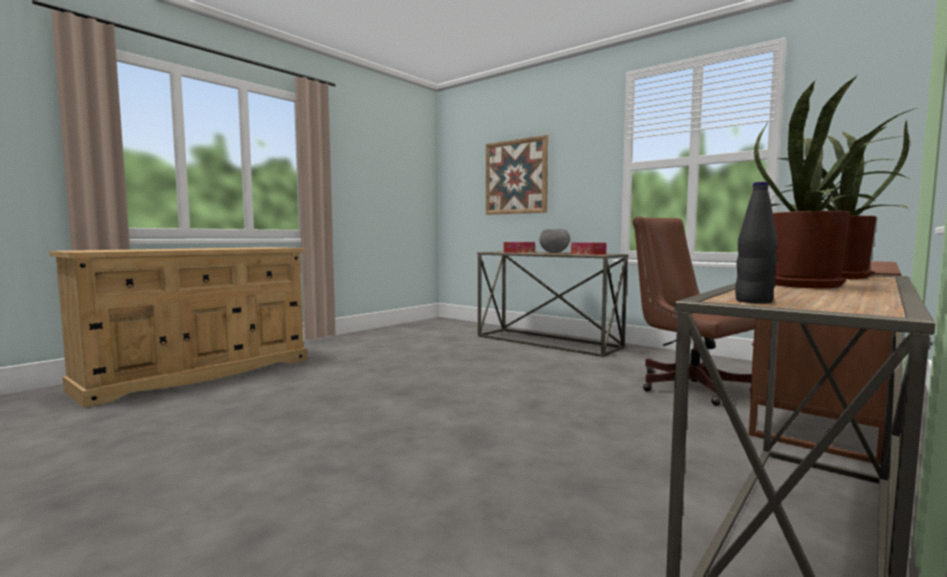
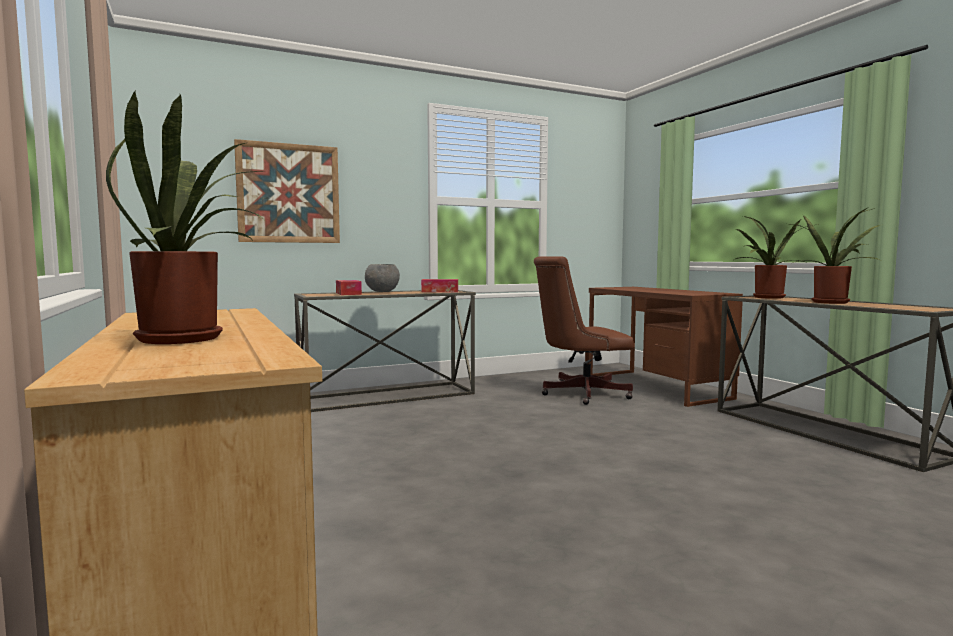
camera: 65 degrees left, 0 degrees up
black bottle [735,182,778,304] -> none
none -> potted plant [106,91,266,344]

